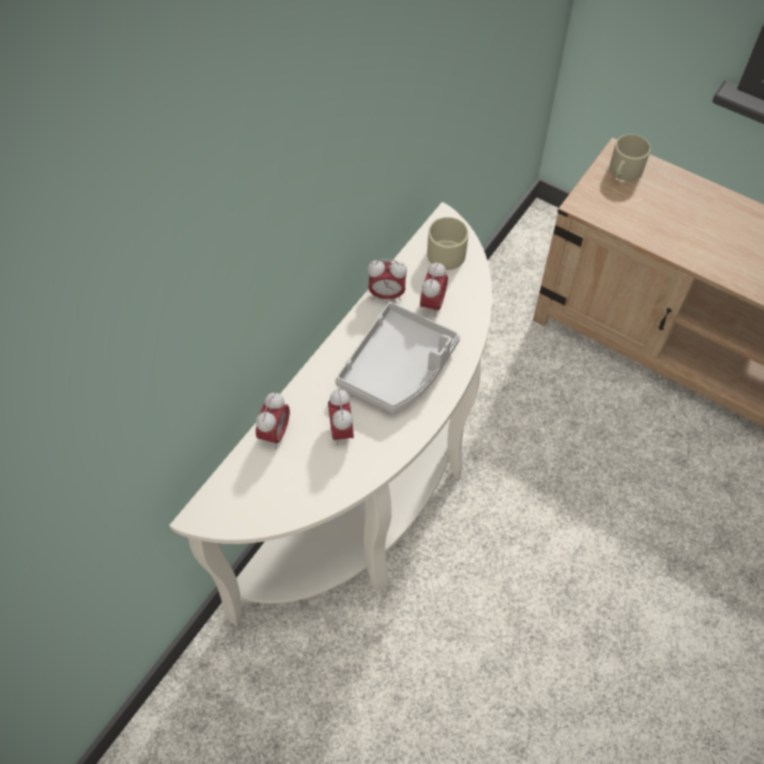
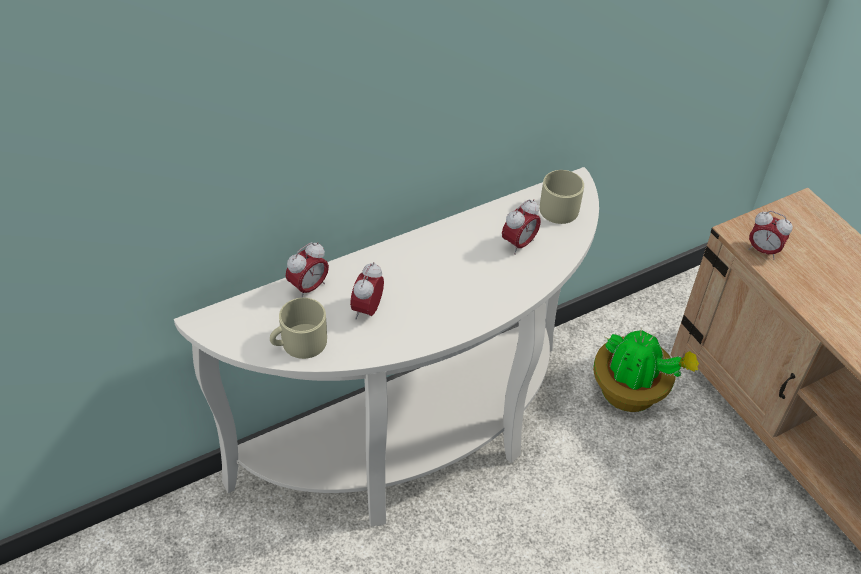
camera: 25 degrees right, 10 degrees down
grey tray [335,302,460,413] -> none
alarm clock [367,259,407,301] -> alarm clock moved to [749,211,793,259]
beige mug [610,134,651,181] -> beige mug moved to [270,298,327,359]
none -> potted plant [593,326,699,412]

